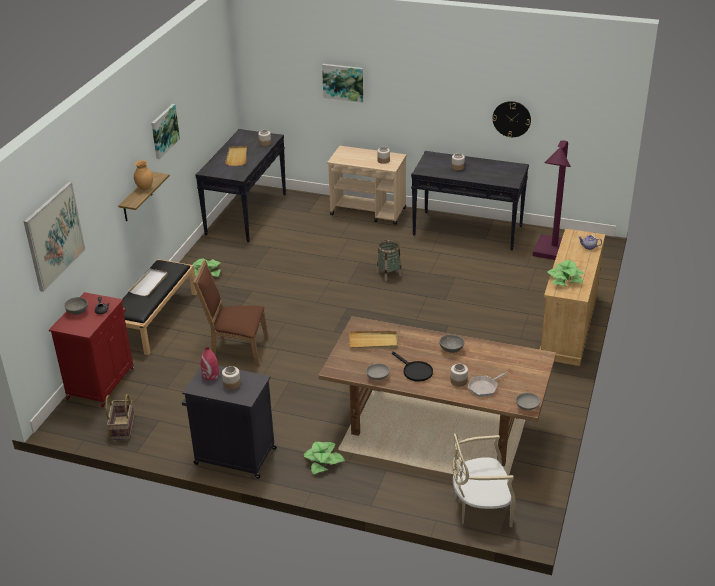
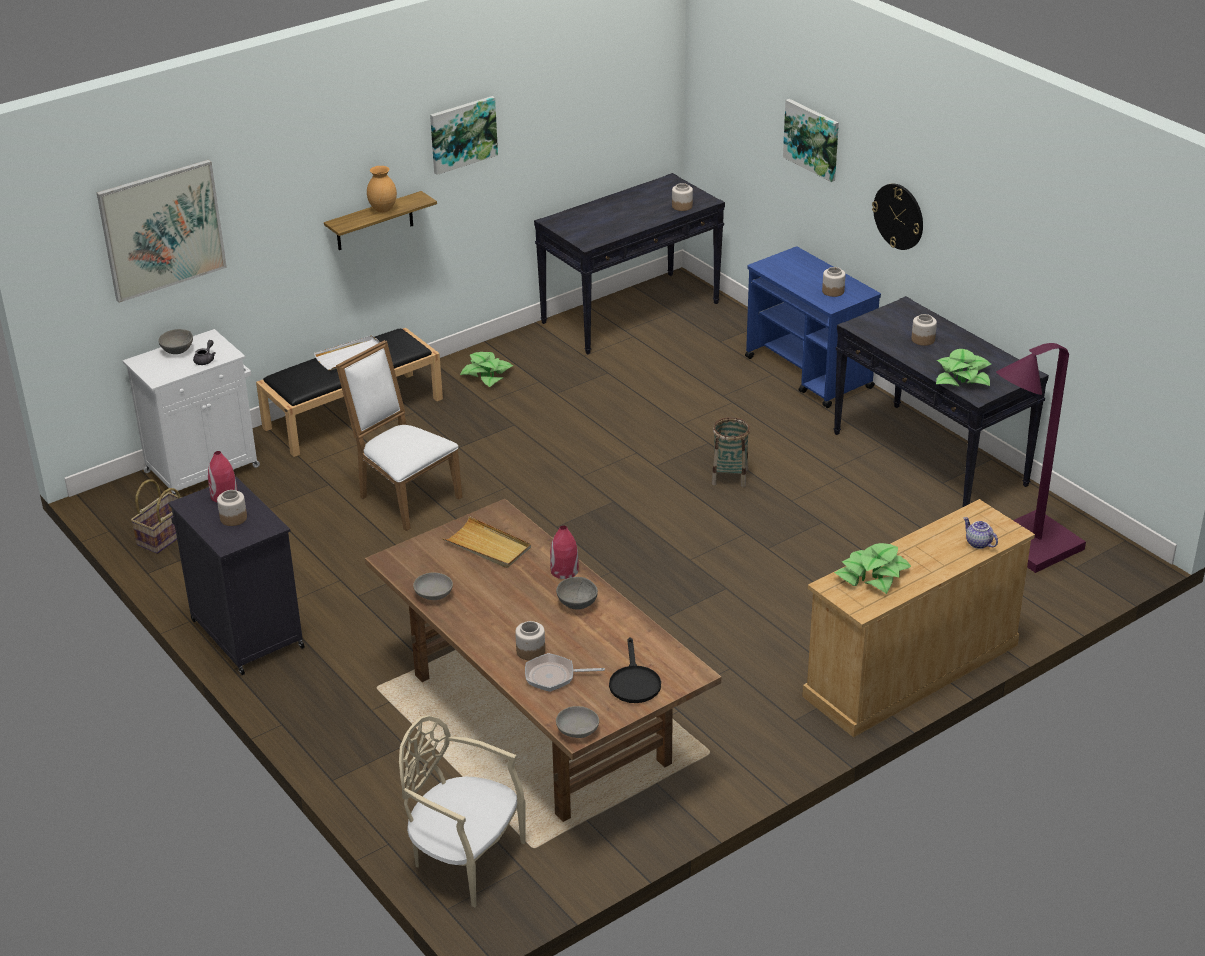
camera: 35 degrees right, 0 degrees up
red cabinet [49,292,134,407] -> white cabinet [123,329,260,495]
brown chair [193,260,268,366] -> white chair [336,340,463,531]
beige tray [225,146,247,166] -> none
potted plant [303,442,345,474] -> potted plant moved to [936,349,991,387]
beige cart [327,146,406,225] -> blue cart [745,247,881,408]
black frying pan [392,351,433,382] -> black frying pan moved to [609,638,661,703]
wall clock [493,101,531,137] -> wall clock moved to [872,183,923,250]
none -> red vase [550,525,579,579]

